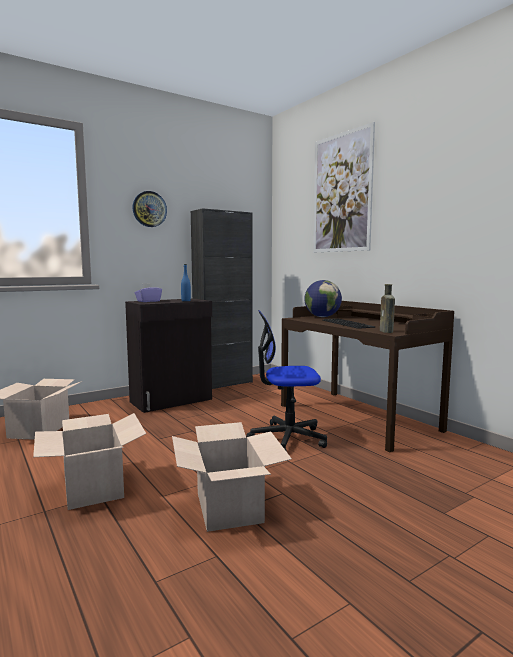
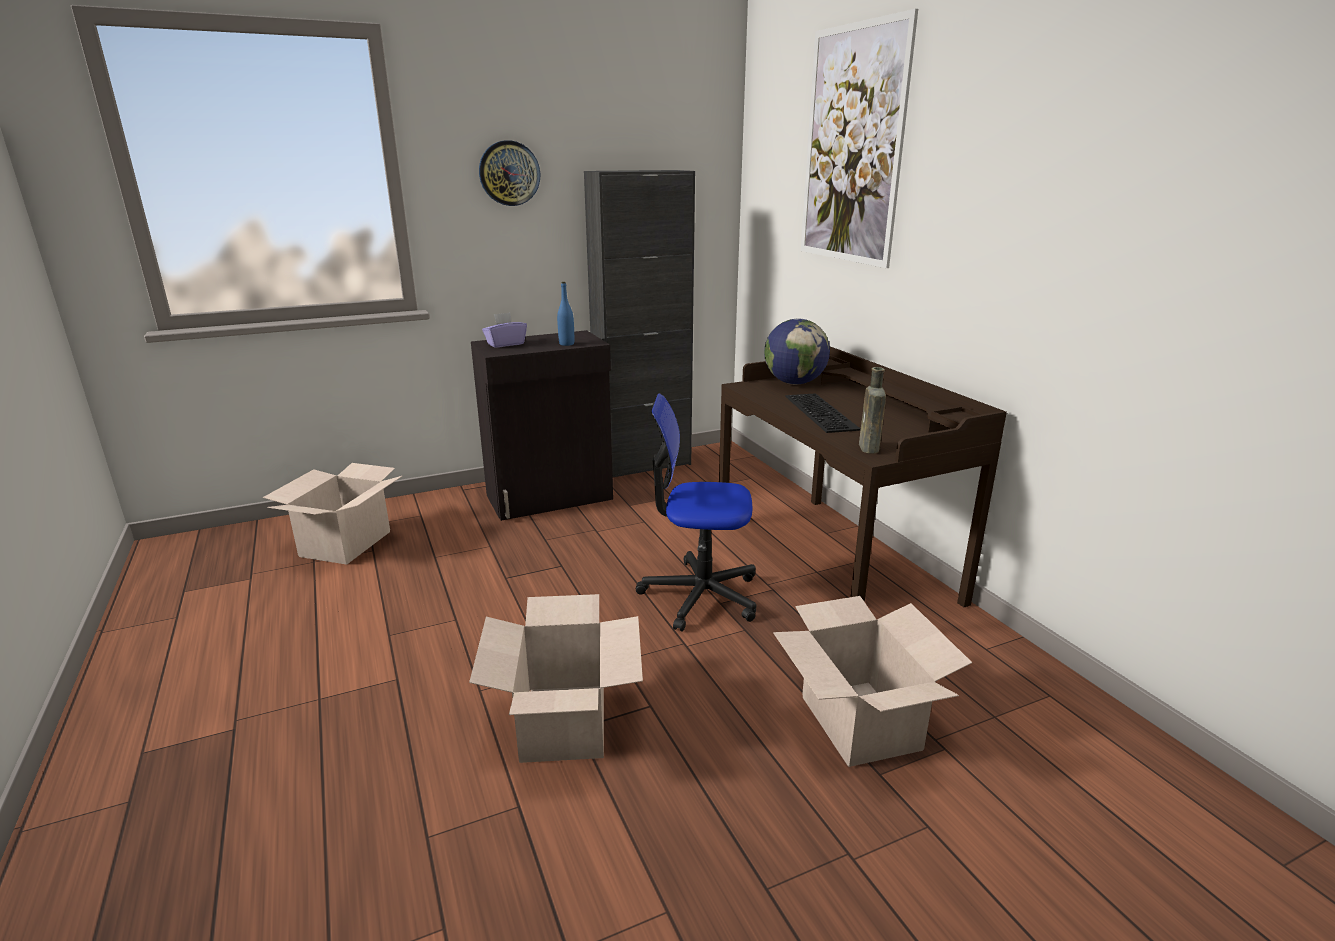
camera: 10 degrees right, 15 degrees up
cardboard box [33,413,146,510] -> cardboard box moved to [773,596,972,767]

